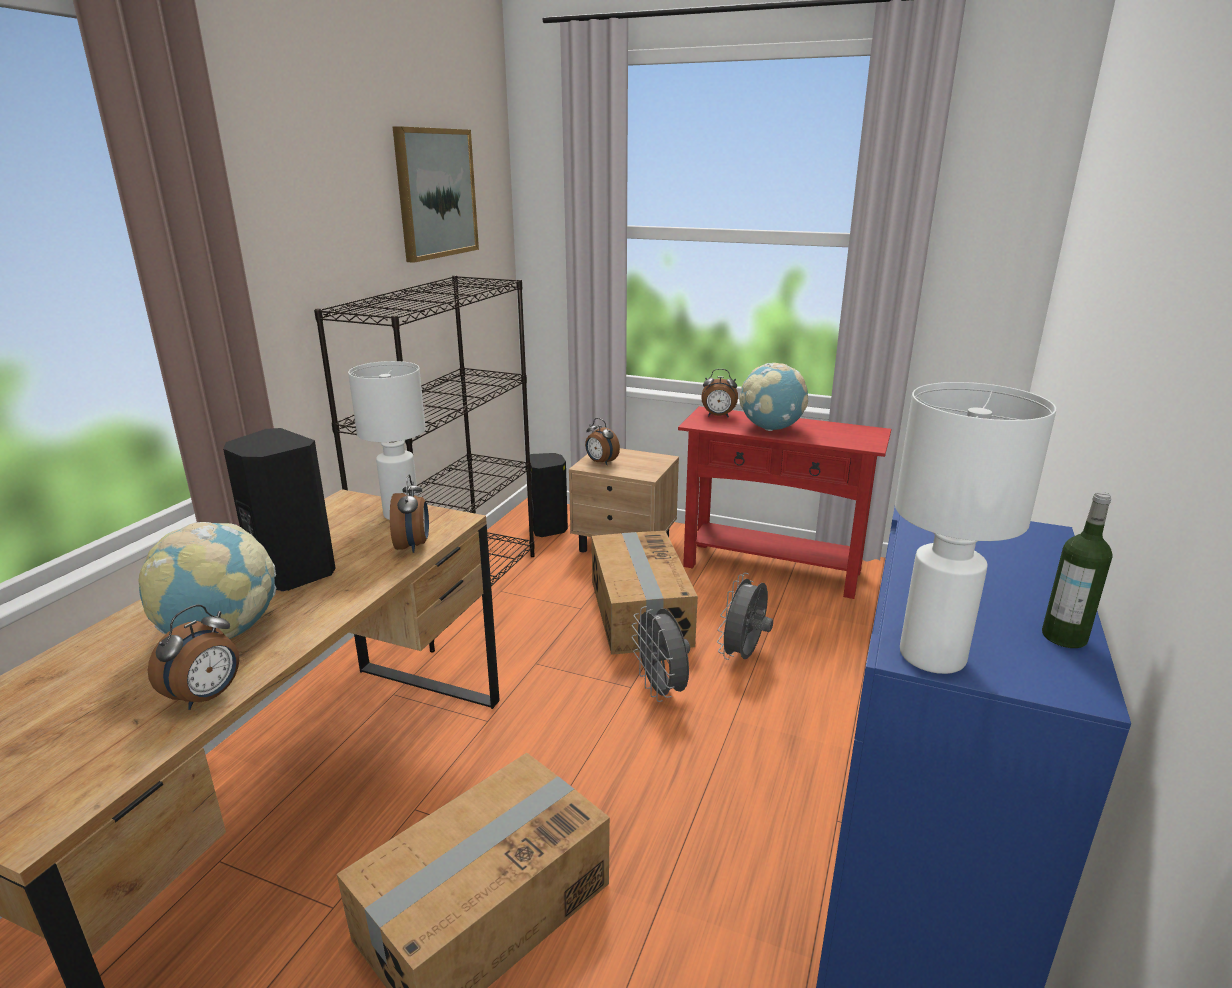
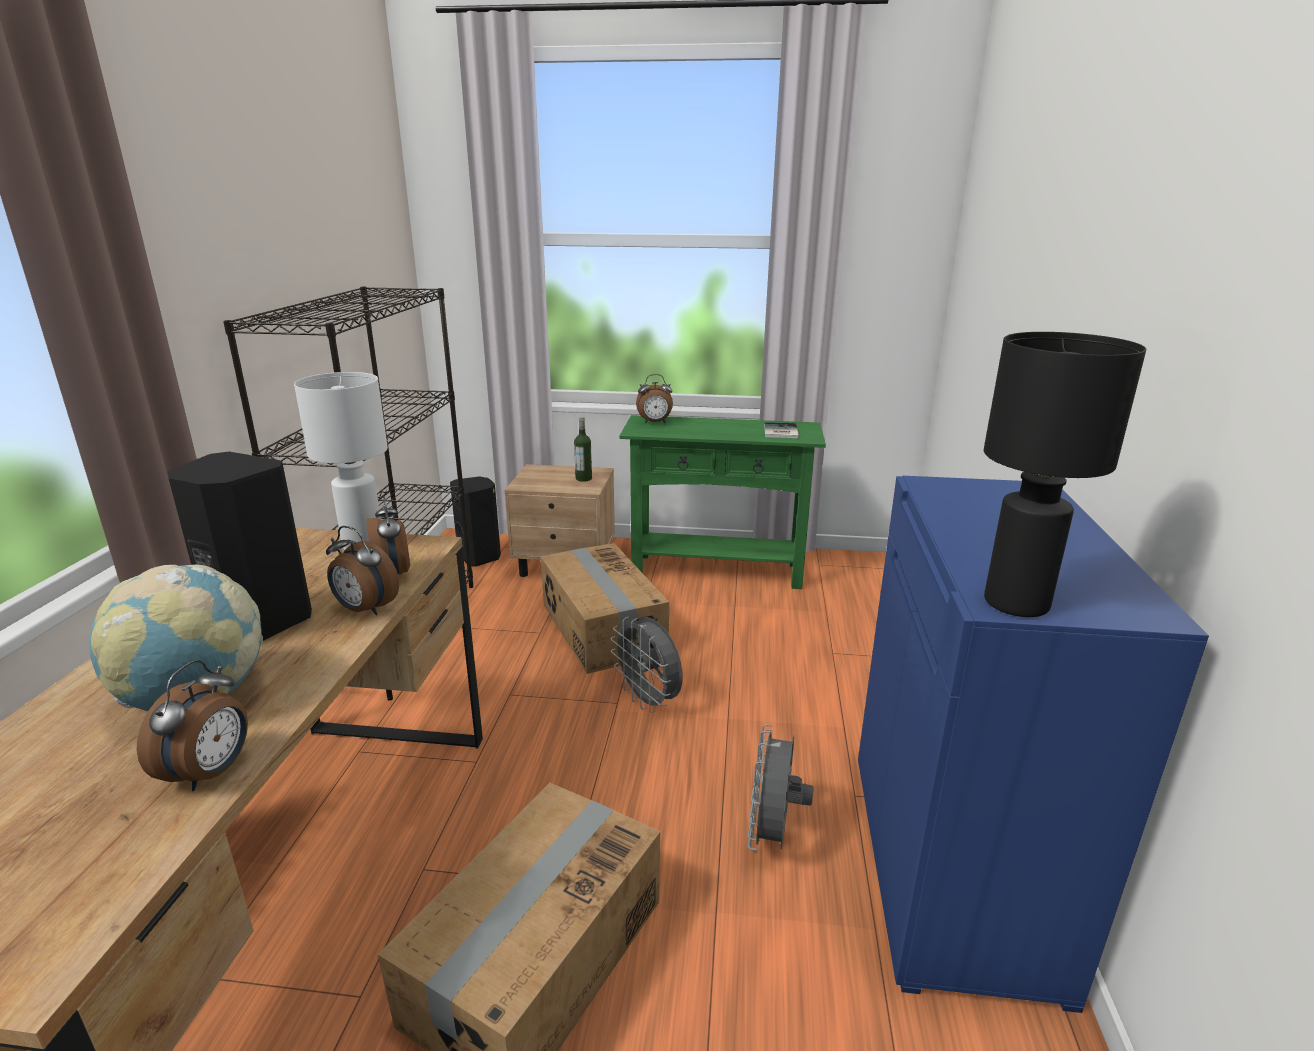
camera: 15 degrees left, 0 degrees up
picture [393,126,479,263] -> none
alarm clock [585,418,620,465] -> alarm clock moved to [326,526,399,615]
red console table [678,406,891,599] -> green console table [620,415,826,589]
grey fan [717,573,773,660] -> grey fan moved to [748,724,814,851]
globe [739,363,808,431] -> none
white table lamp [895,382,1056,674] -> black table lamp [984,332,1146,617]
bottle [1042,492,1113,648] -> bottle moved to [574,417,592,482]
none -> book [764,422,799,438]

